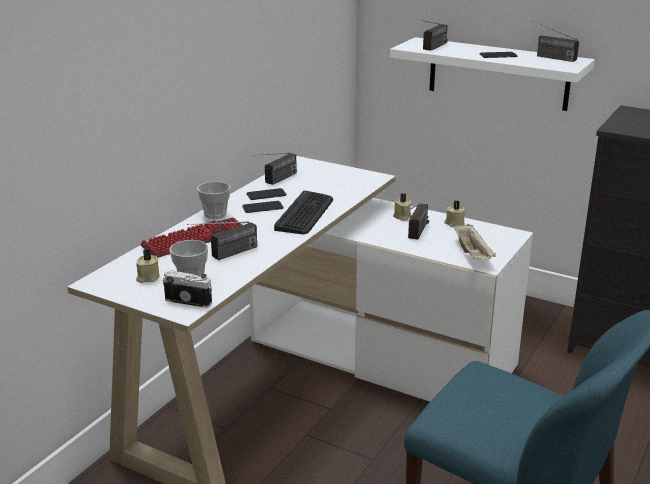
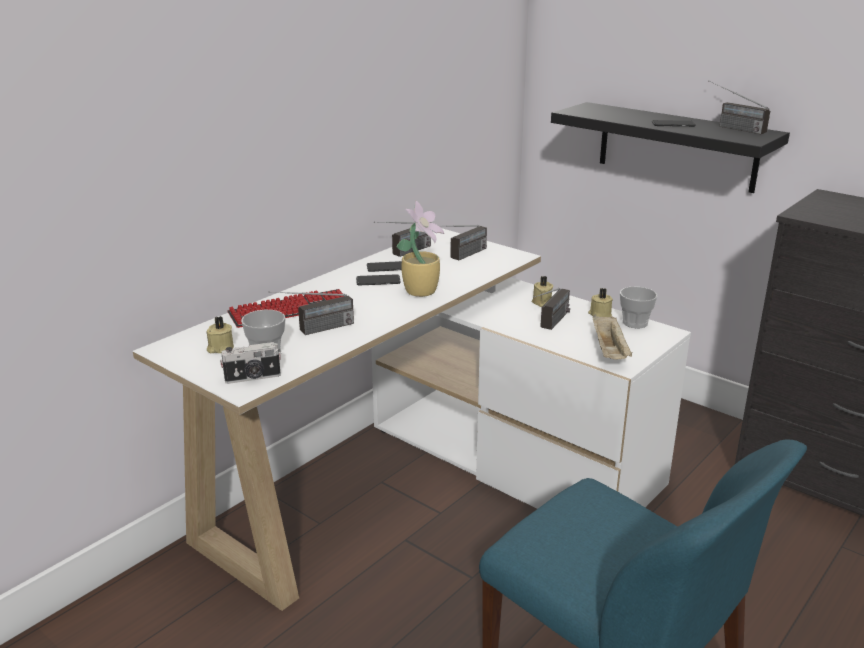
camera: 10 degrees right, 0 degrees up
camera [163,270,212,308] -> camera turned 135 degrees clockwise [220,342,281,384]
cup [197,182,231,219] -> cup moved to [620,287,657,329]
keyboard [274,191,333,234] -> potted plant [396,201,444,297]
white shelf [390,37,595,111] -> black shelf [551,102,790,193]
radio [416,19,448,51] -> radio moved to [446,225,487,260]

